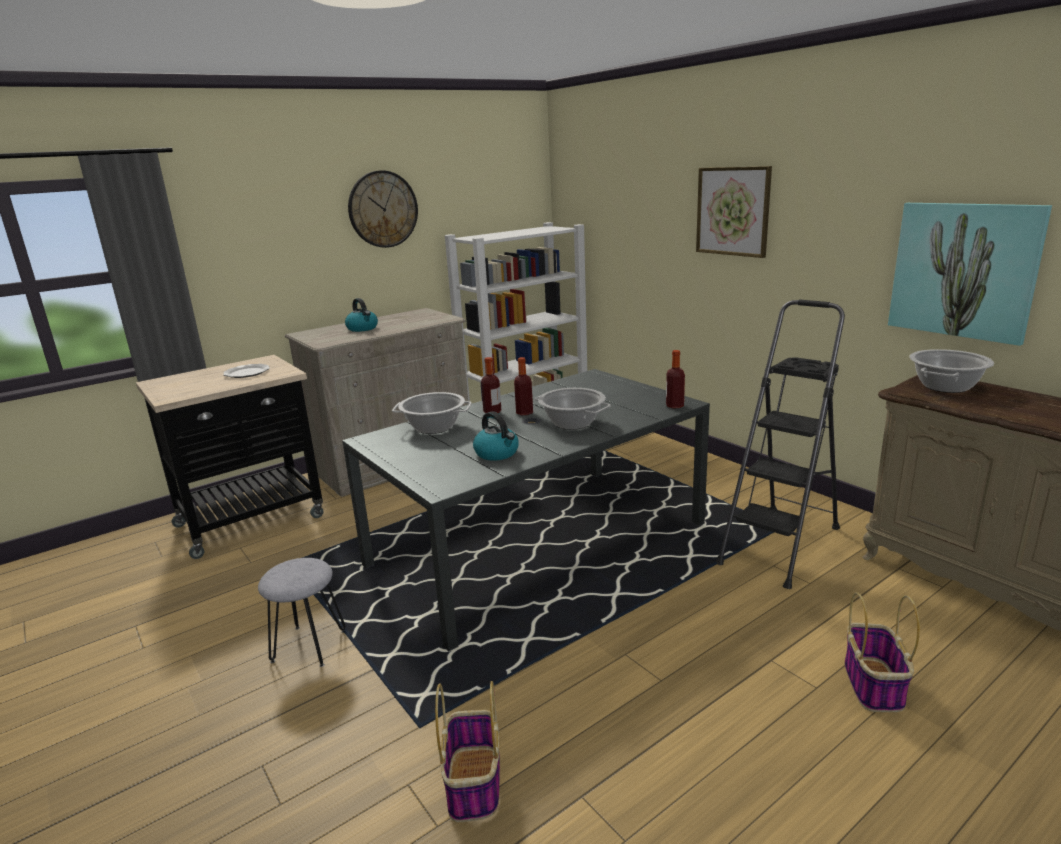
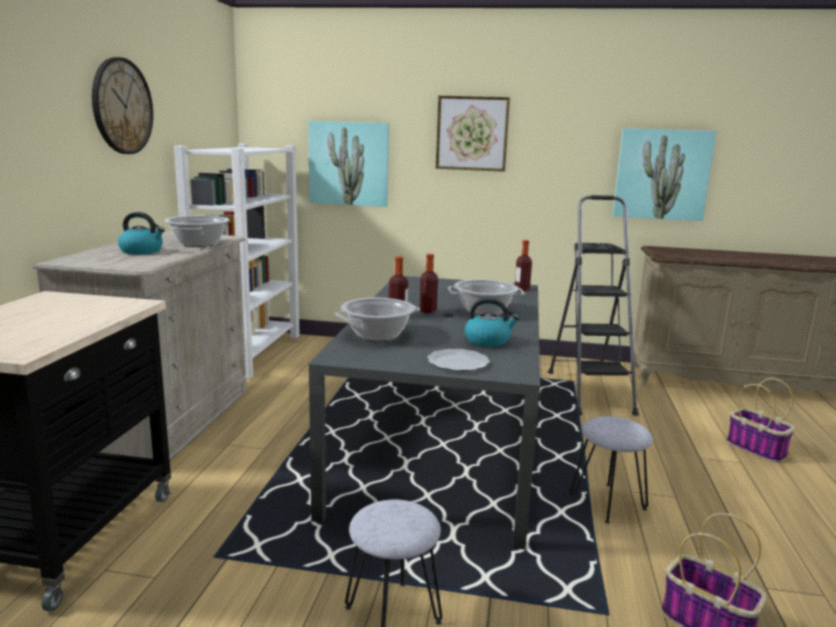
camera: 45 degrees left, 5 degrees down
plate [223,364,270,378] -> plate moved to [427,349,490,371]
cooking pot [910,349,994,393] -> cooking pot moved to [164,216,230,247]
none -> picture [308,121,389,207]
none -> grey stool [570,416,653,523]

